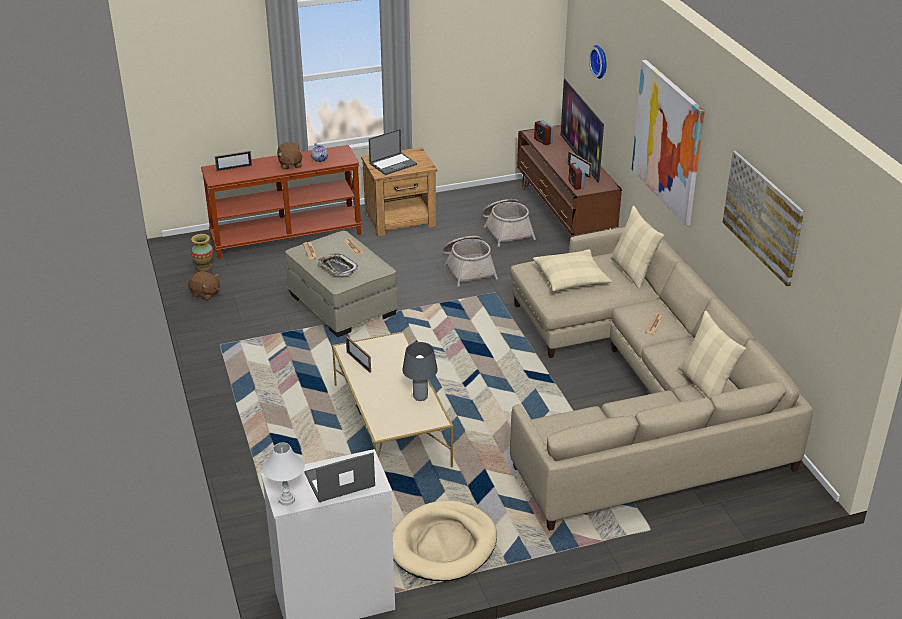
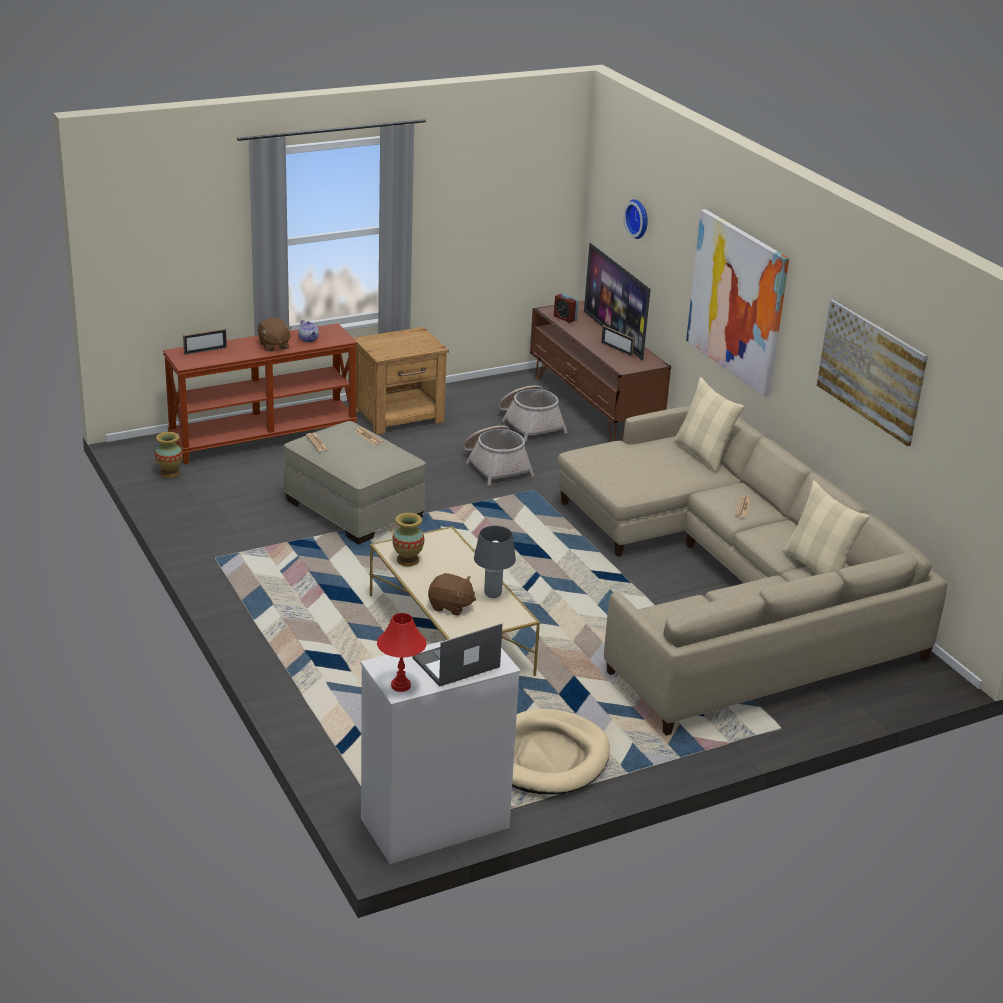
camera: 10 degrees left, 5 degrees down
brown plush toy [188,271,220,300] -> brown plush toy moved to [428,573,476,616]
white table lamp [262,443,305,506] -> red table lamp [377,613,427,692]
tray [317,254,359,276] -> none
picture frame [346,336,371,373] -> vase [392,513,424,566]
laptop [369,129,417,175] -> none
beige pillow [533,249,612,292] -> none
alarm clock [569,162,585,190] -> none

